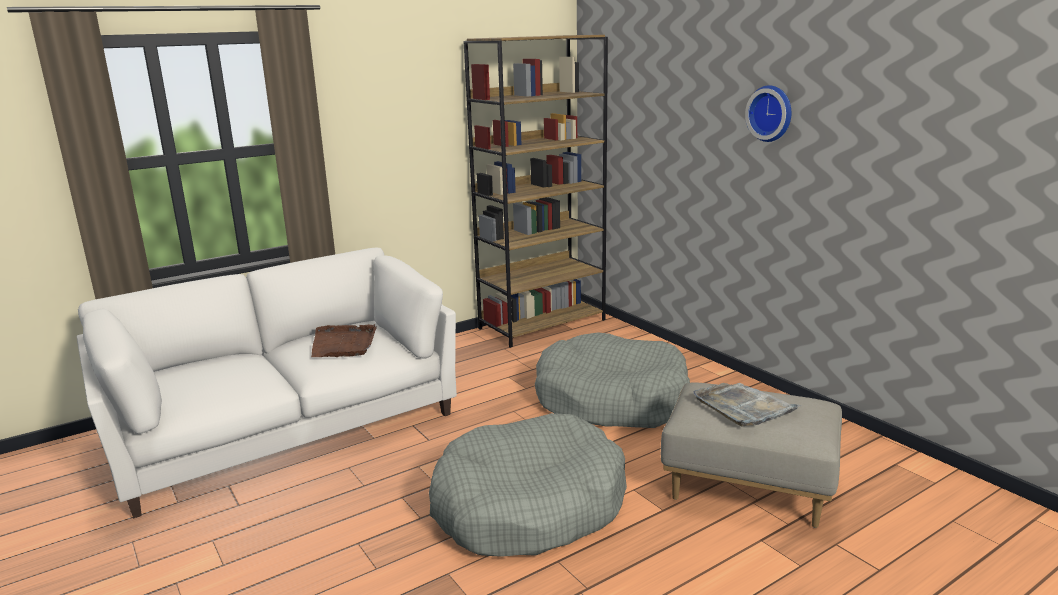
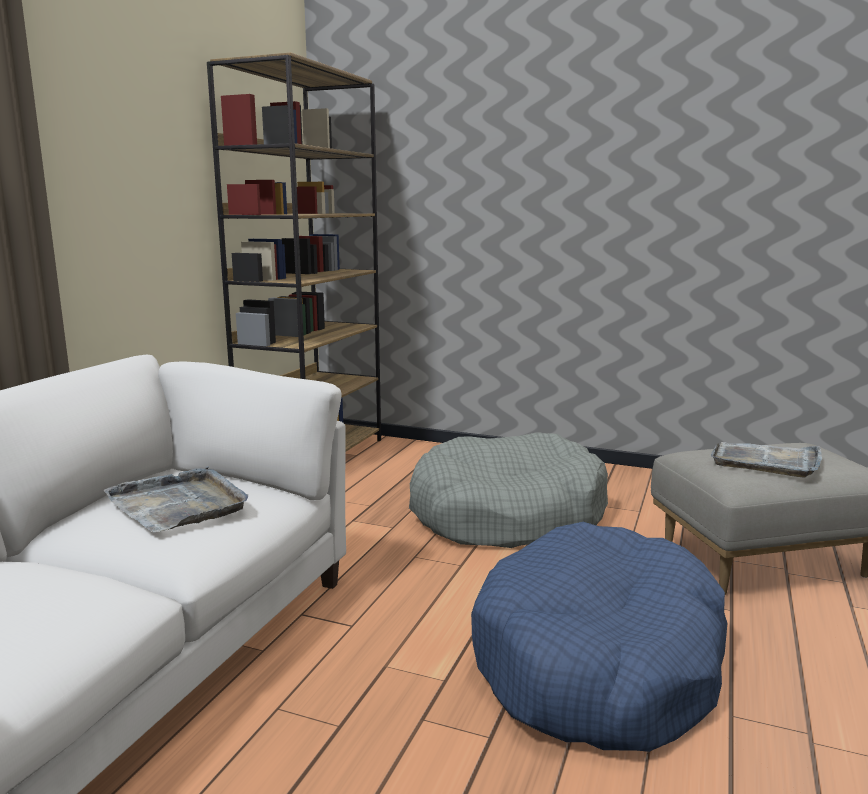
camera: 35 degrees left, 5 degrees down
brown tray [311,324,377,357] -> grey tray [104,466,248,532]
grey dog bed [429,413,627,557] -> blue dog bed [471,522,728,752]
wall clock [745,85,791,142] -> none

